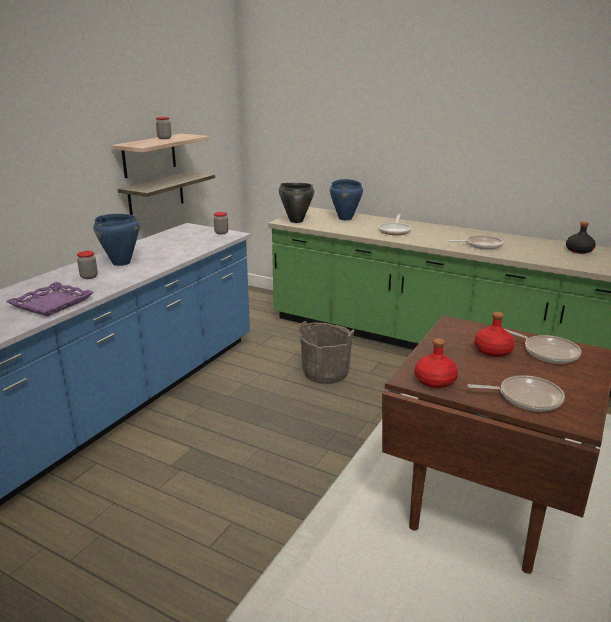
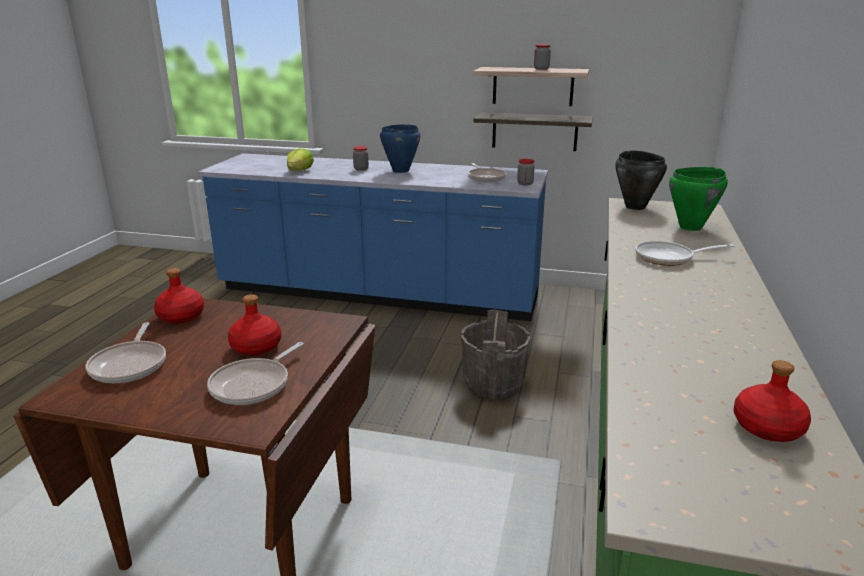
camera: 75 degrees right, 0 degrees up
purple tray [6,282,93,316] -> lettuce [287,148,314,171]
blue cooking pot [330,179,363,220] -> green cooking pot [669,167,728,231]
frying pan [448,235,504,250] -> frying pan moved to [468,163,507,182]
black bottle [566,222,596,254] -> red bottle [733,360,811,442]

